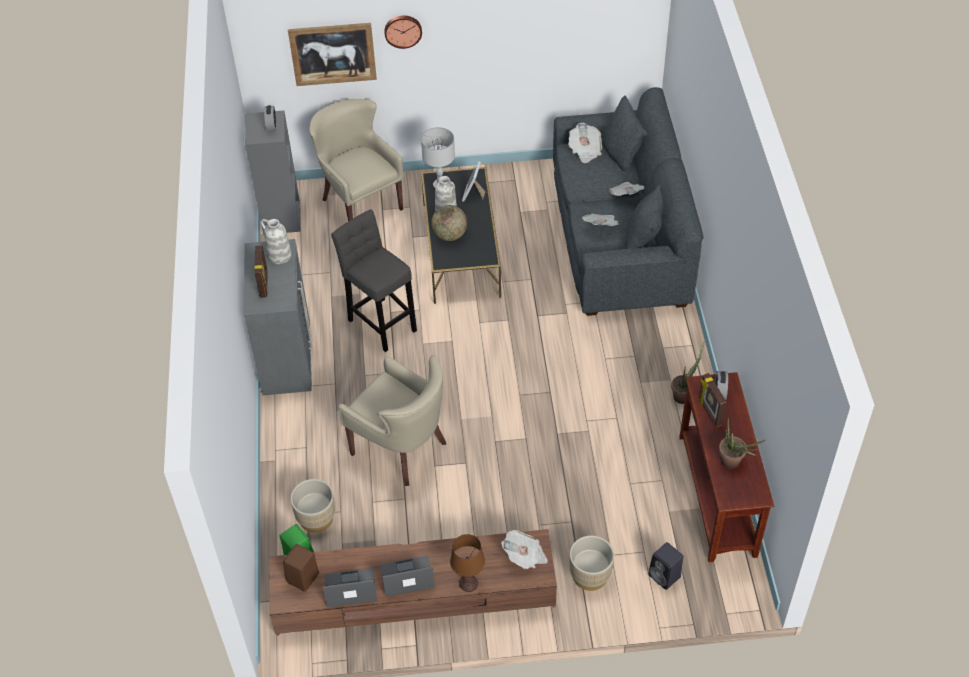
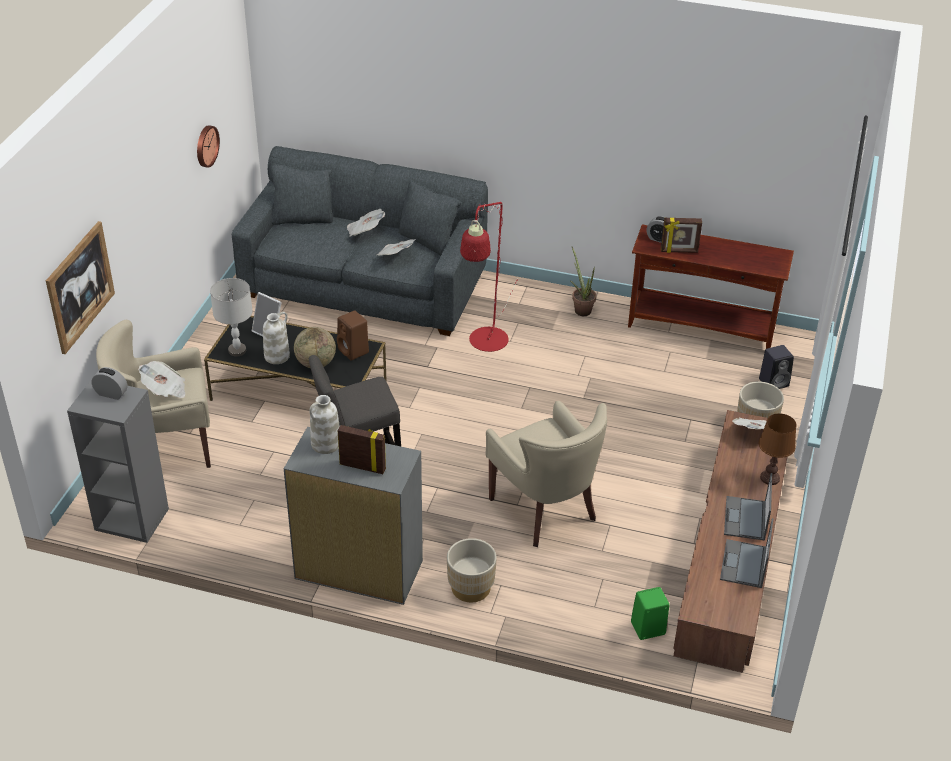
camera: 70 degrees left, 10 degrees down
brown speaker [283,544,319,592] -> brown speaker moved to [337,310,369,360]
beige planter [291,479,335,533] -> beige planter moved to [447,538,497,602]
beige armchair [338,355,446,486] -> beige armchair turned 90 degrees clockwise [486,401,607,547]
wall clock [384,16,422,49] -> wall clock moved to [197,125,220,168]
newspaper [568,123,602,163] -> newspaper moved to [138,361,185,398]
potted plant [719,417,765,469] -> none
none -> red floor lamp [460,202,518,352]

